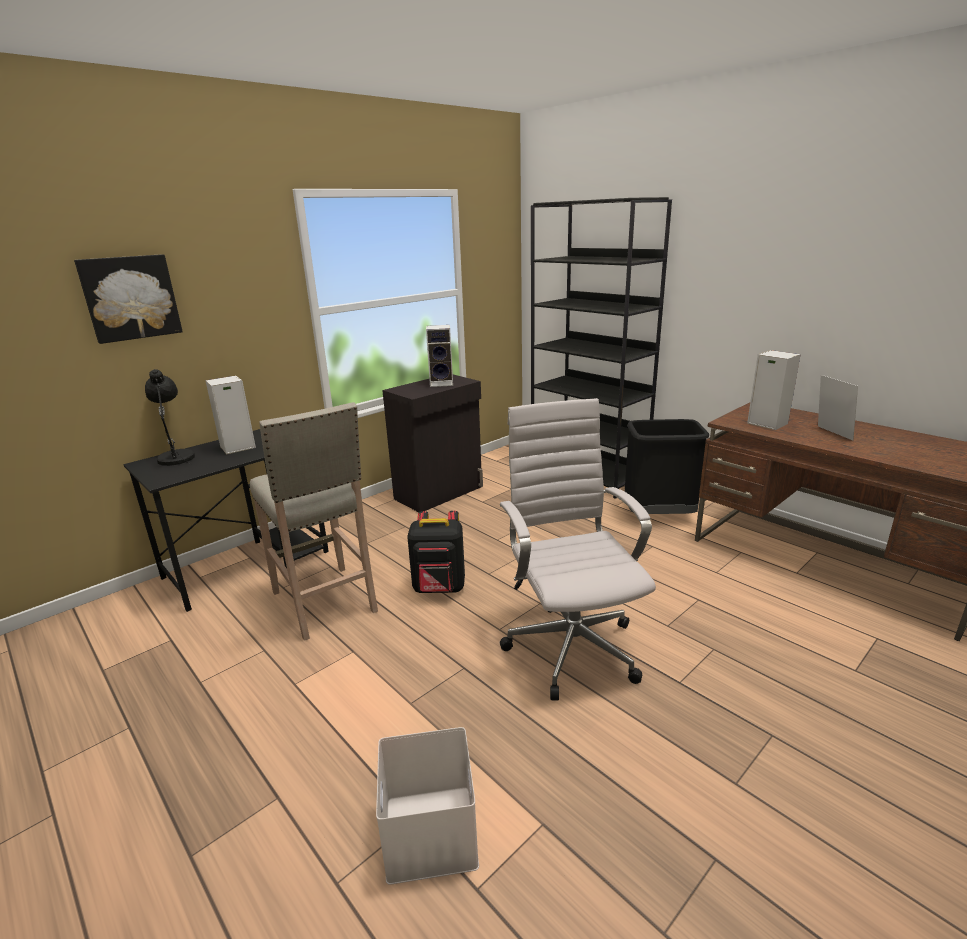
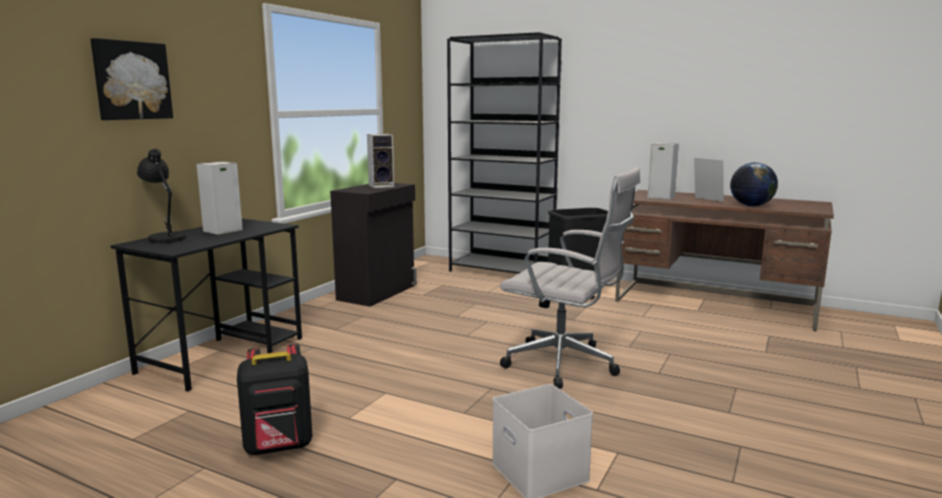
camera: 20 degrees left, 10 degrees down
beige stool [250,402,378,641] -> none
black backpack [407,511,465,593] -> black backpack moved to [237,344,313,455]
white office chair [500,398,656,701] -> white office chair turned 150 degrees clockwise [500,167,641,389]
none -> globe [730,163,778,206]

